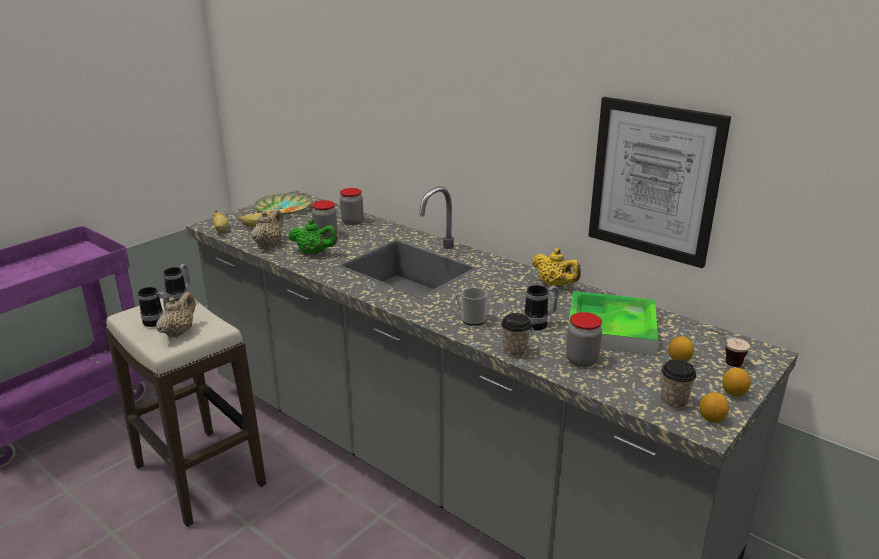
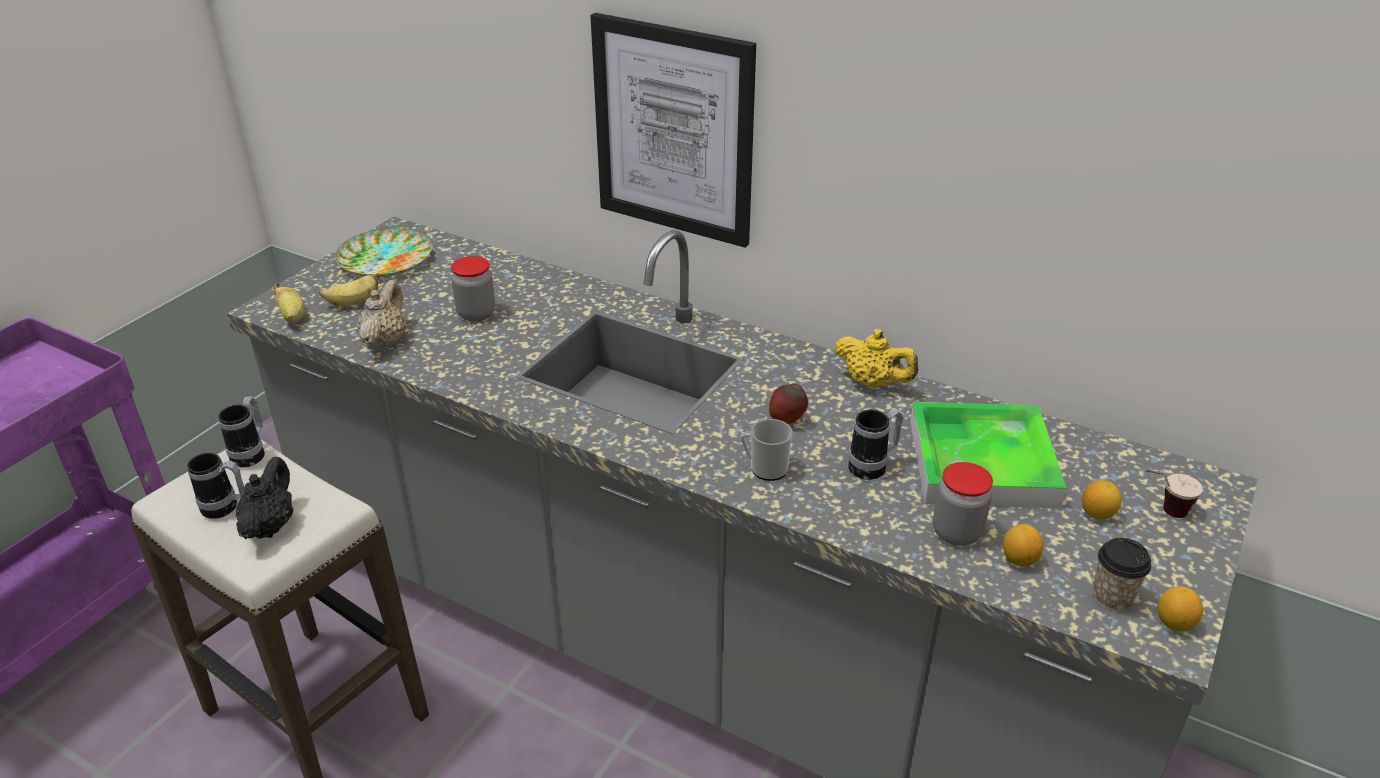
camera: 10 degrees left, 10 degrees up
beige teapot [156,292,196,338] -> black teapot [236,457,293,539]
green teapot [288,219,338,255] -> none
jar [340,188,364,225] -> none
cup [501,313,531,358] -> none
picture [588,97,731,268] -> picture moved to [591,13,756,248]
lemon [722,368,751,397] -> lemon moved to [1003,524,1043,566]
none -> apple [769,384,808,424]

